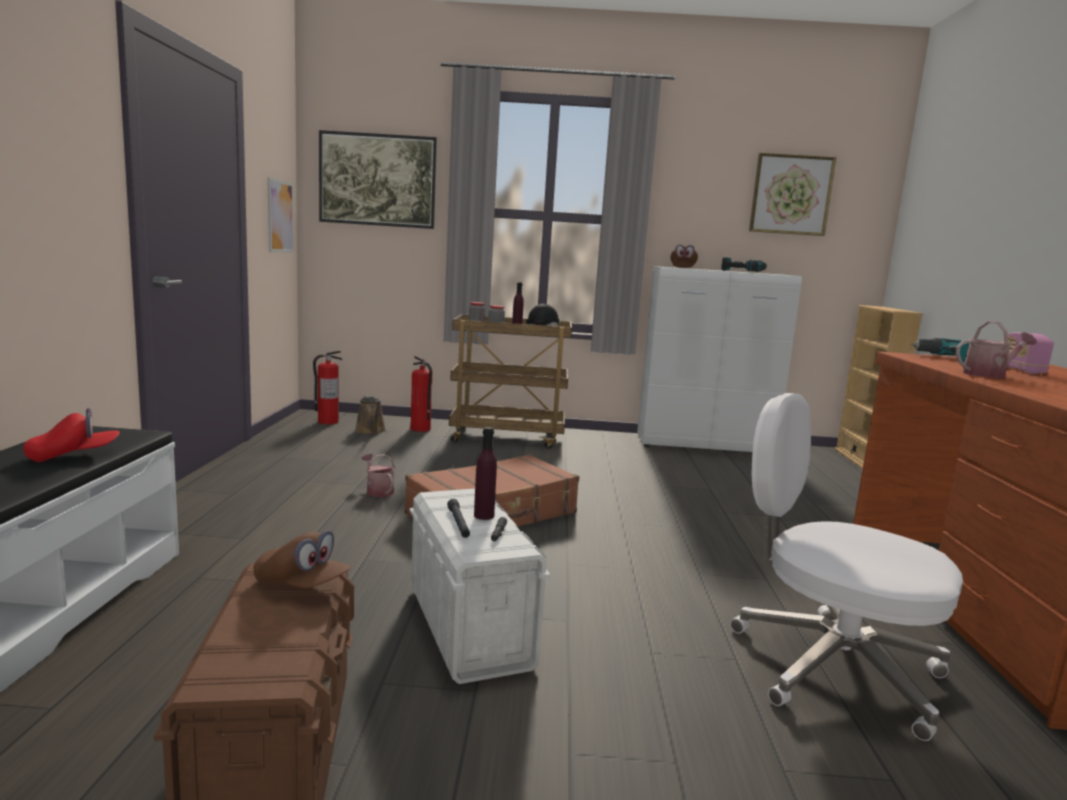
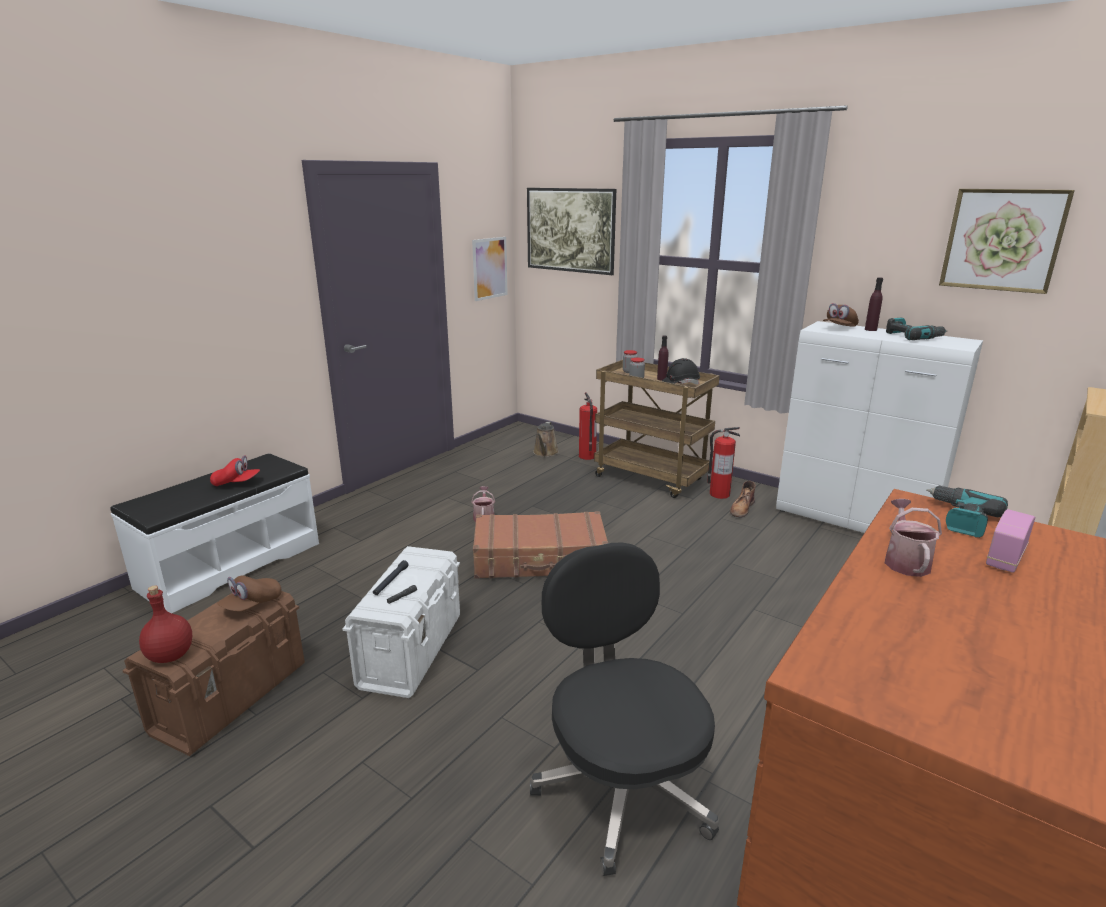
camera: 35 degrees right, 10 degrees up
brown cap [254,530,351,589] -> brown cap turned 60 degrees clockwise [217,576,282,611]
fire extinguisher [313,351,342,424] -> fire extinguisher moved to [707,427,740,499]
purple bottle [474,427,497,520] -> purple bottle moved to [865,277,883,331]
white office chair [730,393,963,741] -> black office chair [530,542,719,876]
watering can [955,321,1037,378] -> watering can turned 105 degrees counterclockwise [885,499,942,577]
none -> red bottle [139,586,192,663]
none -> brown boot [730,481,756,518]

